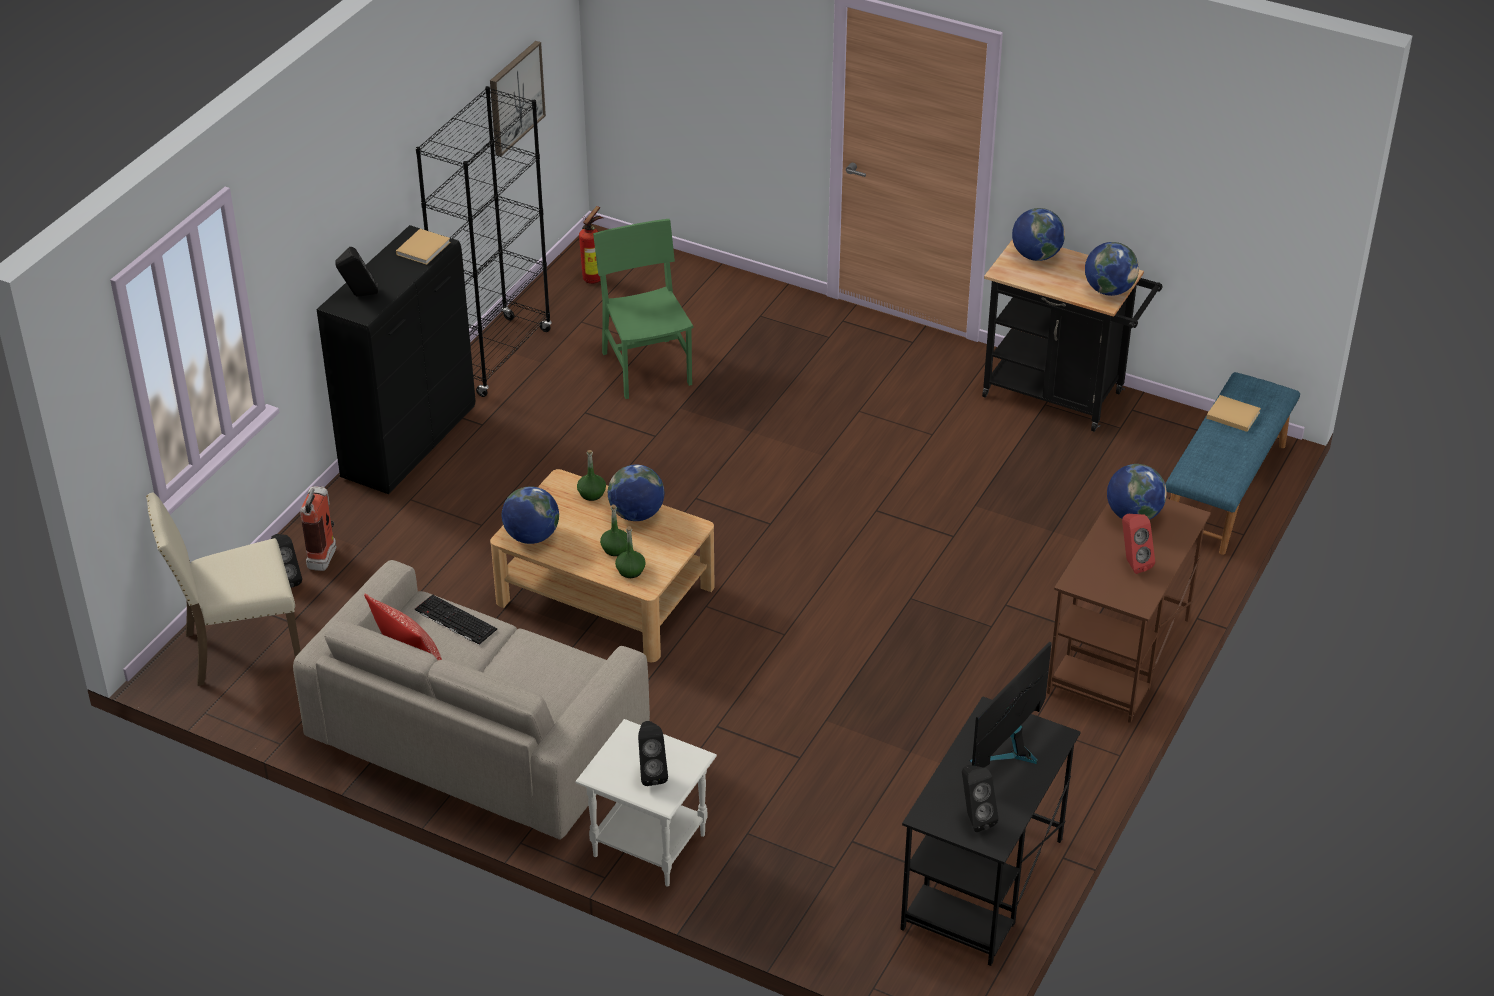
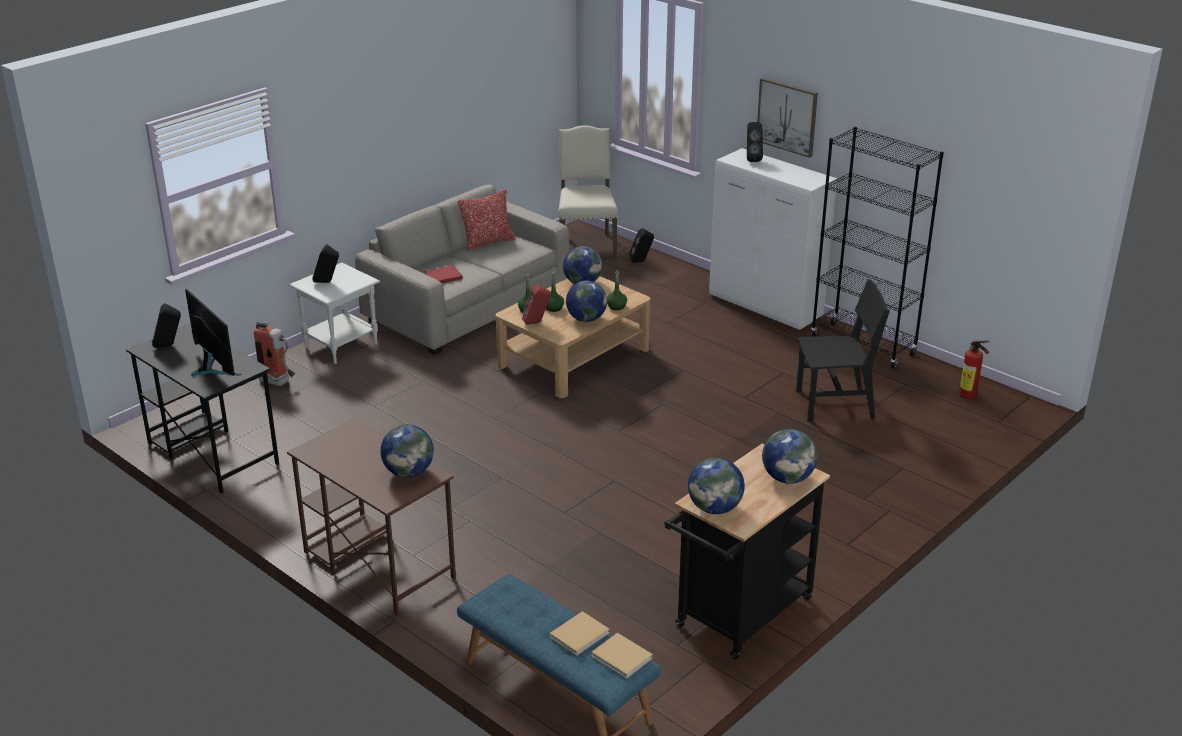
camera: 105 degrees right, 10 degrees down
fire extinguisher [300,486,336,571] -> fire extinguisher moved to [254,321,295,386]
black cabinet [317,225,475,494] -> white cabinet [709,148,837,330]
beige book [396,229,451,265] -> beige book moved to [592,633,653,679]
keyboard [415,595,497,645] -> none
picture [490,41,546,156] -> picture moved to [757,78,818,158]
green chair [593,219,694,399] -> black chair [796,279,890,422]
red speaker [1122,514,1155,574] -> red speaker moved to [522,284,551,325]
none -> red book [424,265,463,283]

